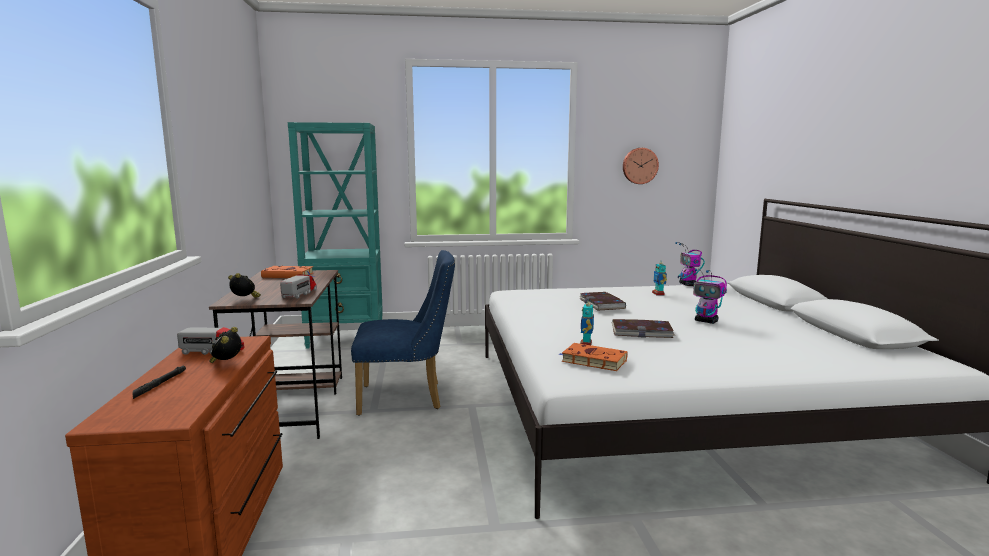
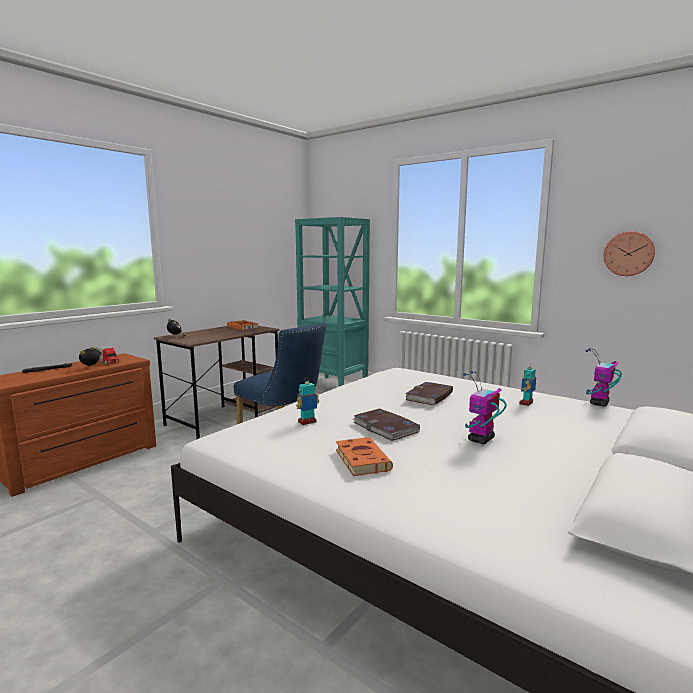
camera: 45 degrees right, 0 degrees up
toy truck [280,274,317,299] -> none
orange book [558,343,628,371] -> orange book moved to [336,437,393,476]
toy robot [693,269,727,324] -> toy robot turned 45 degrees clockwise [463,370,507,444]

